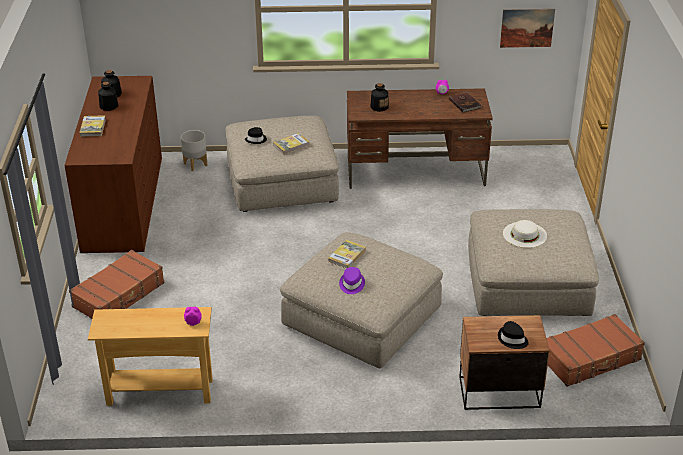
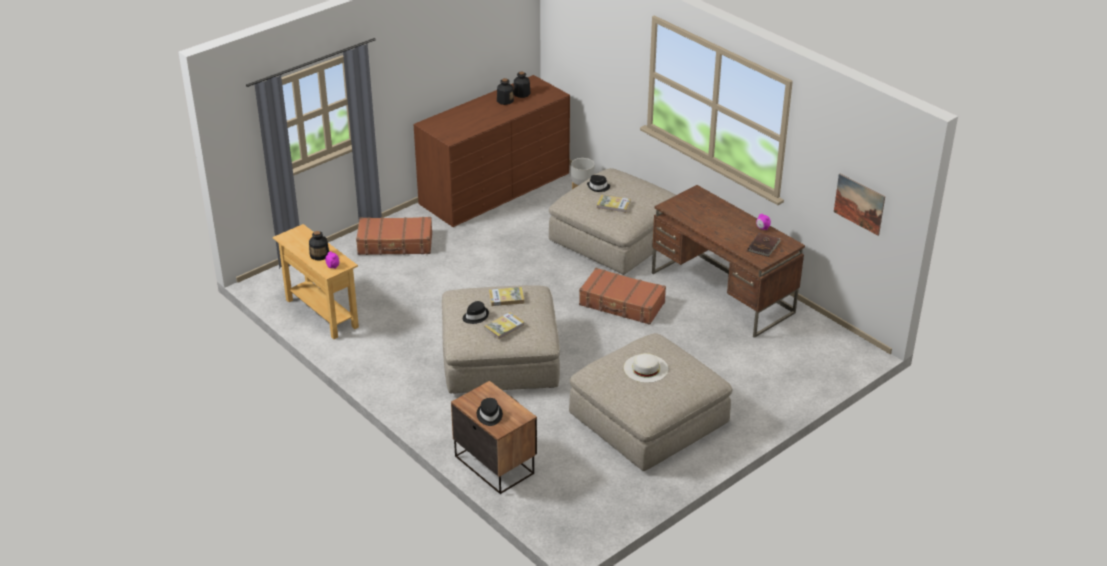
camera: 50 degrees right, 0 degrees up
book [79,115,106,137] -> book moved to [484,312,525,340]
purple hat [339,267,365,294] -> black hat [463,301,489,324]
bottle [370,83,389,112] -> bottle moved to [309,231,329,260]
brown suitcase [547,314,645,387] -> brown suitcase moved to [579,268,666,325]

